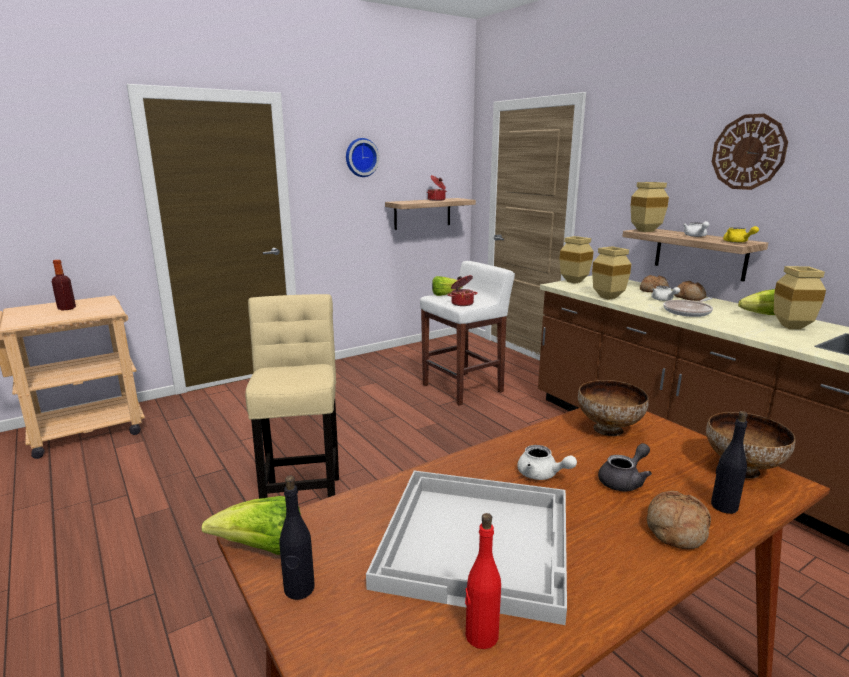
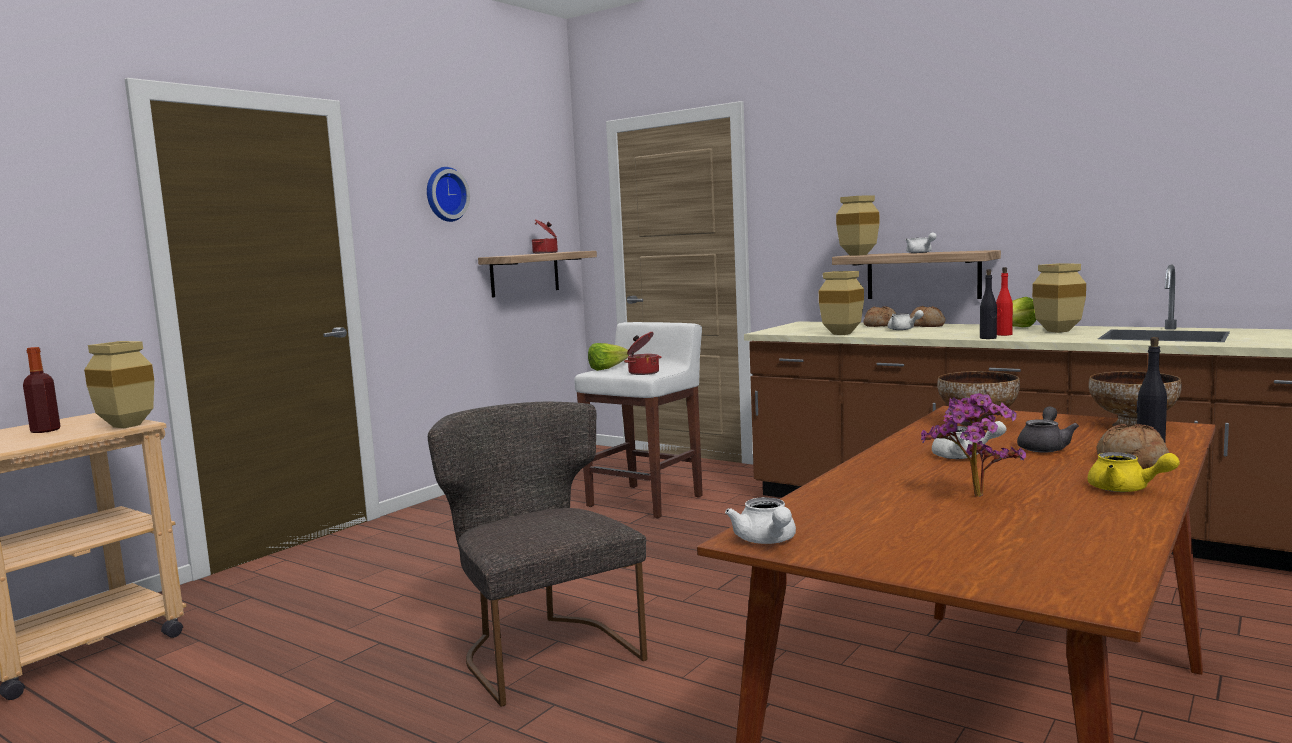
camera: 20 degrees left, 10 degrees down
lettuce [201,496,301,555] -> white teapot [725,497,796,544]
beige stool [245,294,339,499] -> grey chair [428,402,647,707]
black bottle [279,476,315,600] -> black bottle moved to [980,269,997,339]
white tray [366,471,567,625] -> potted plant [921,393,1026,497]
red bottle [465,513,501,649] -> red bottle moved to [996,267,1013,336]
beige vase [560,236,594,284] -> beige vase moved to [84,341,154,428]
frying pan [663,297,713,317] -> none
wall clock [712,114,788,190] -> none
yellow teapot [723,226,759,243] -> yellow teapot moved to [1088,452,1180,492]

